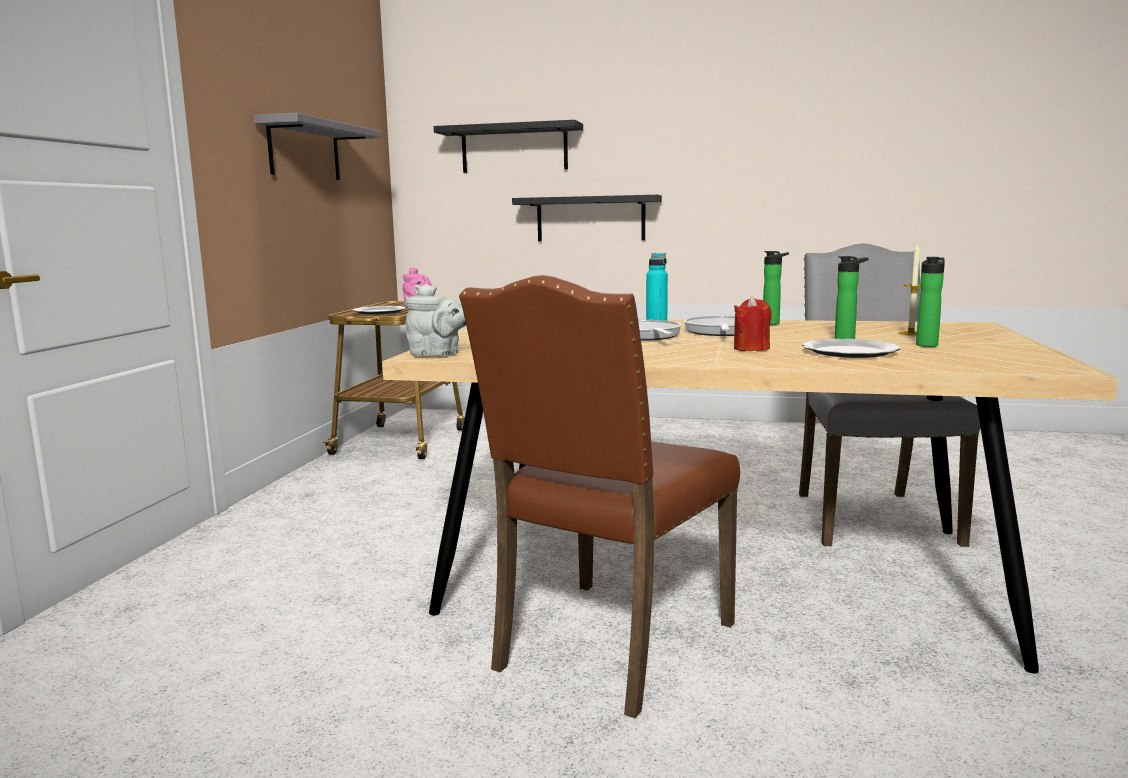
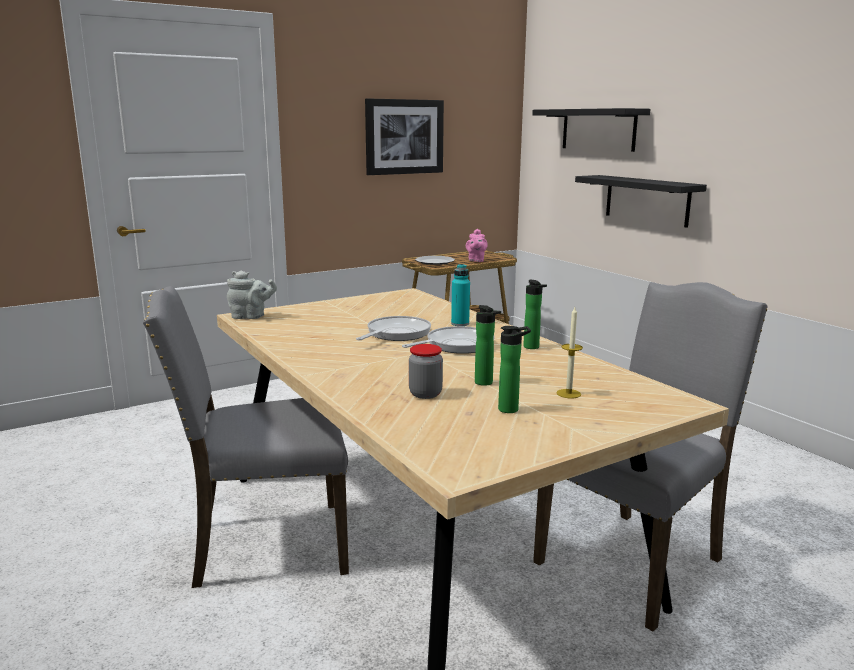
camera: 45 degrees right, 5 degrees up
grey shelf [254,113,381,180] -> picture [365,98,444,175]
grey teapot [405,284,466,356] -> grey teapot turned 60 degrees counterclockwise [227,271,277,319]
brown chair [459,275,740,718] -> grey chair [143,286,349,588]
red candle [734,296,772,351] -> none
plate [802,339,901,358] -> jar [409,344,443,399]

